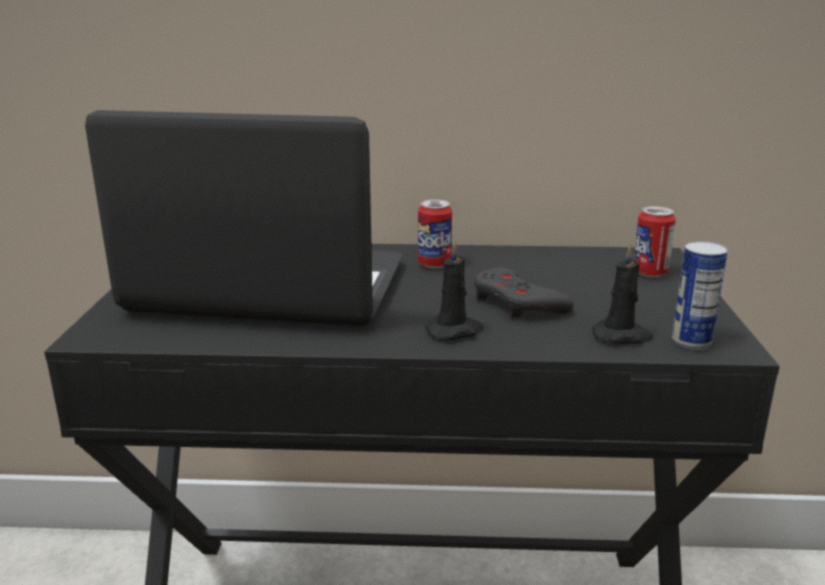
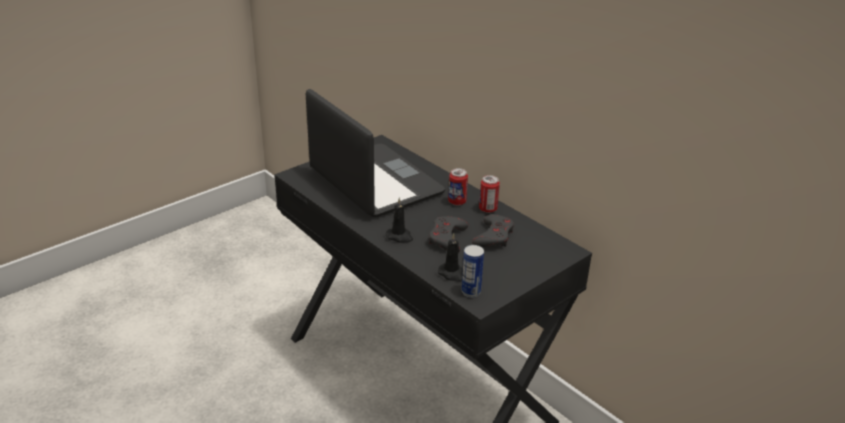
camera: 45 degrees right, 10 degrees up
can [633,206,676,277] -> can moved to [479,175,500,213]
none -> grey game controller [472,214,514,247]

